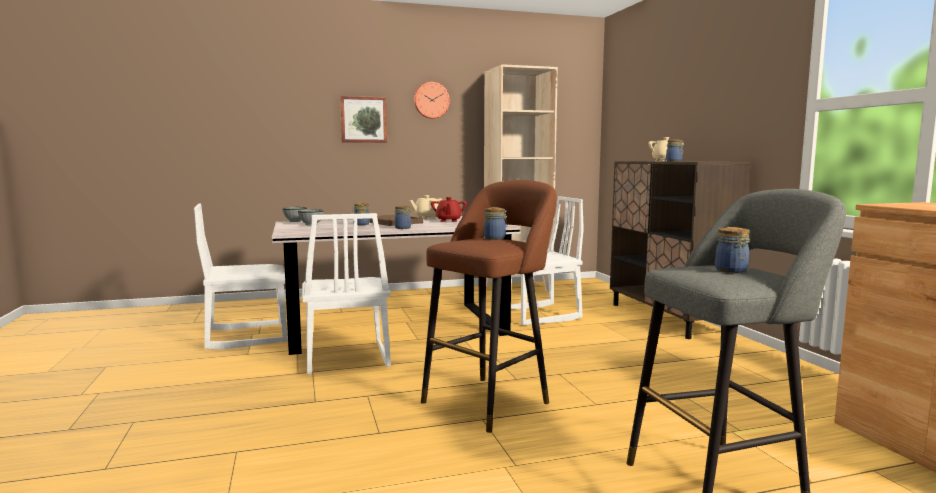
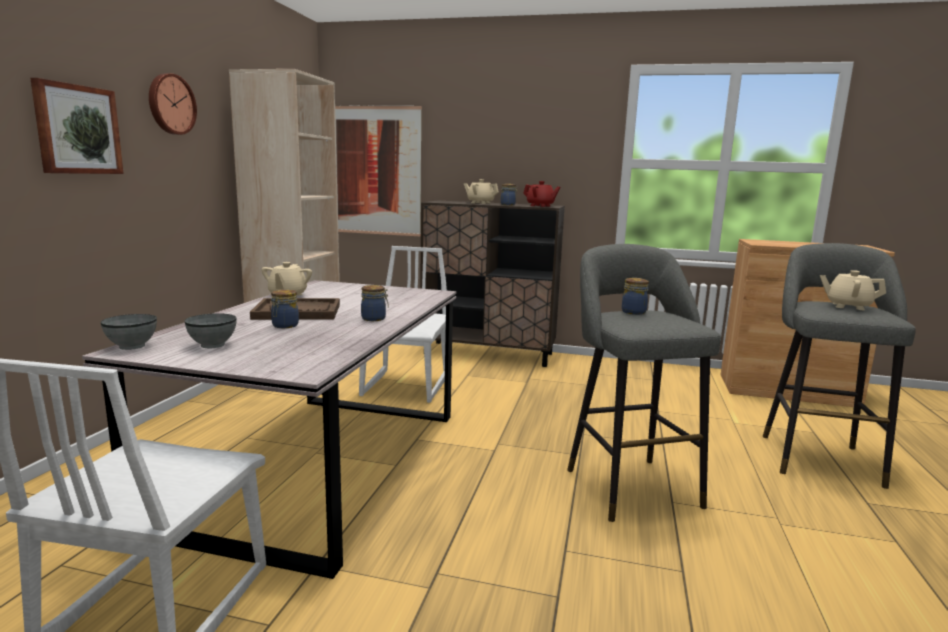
camera: 60 degrees left, 5 degrees up
white chair [302,213,391,374] -> none
brown stool [421,180,557,433] -> grey stool [567,244,721,522]
red teapot [431,197,467,222] -> red teapot moved to [523,181,560,207]
jar [715,227,750,273] -> beige teapot [820,270,886,310]
none -> picture [335,105,422,236]

